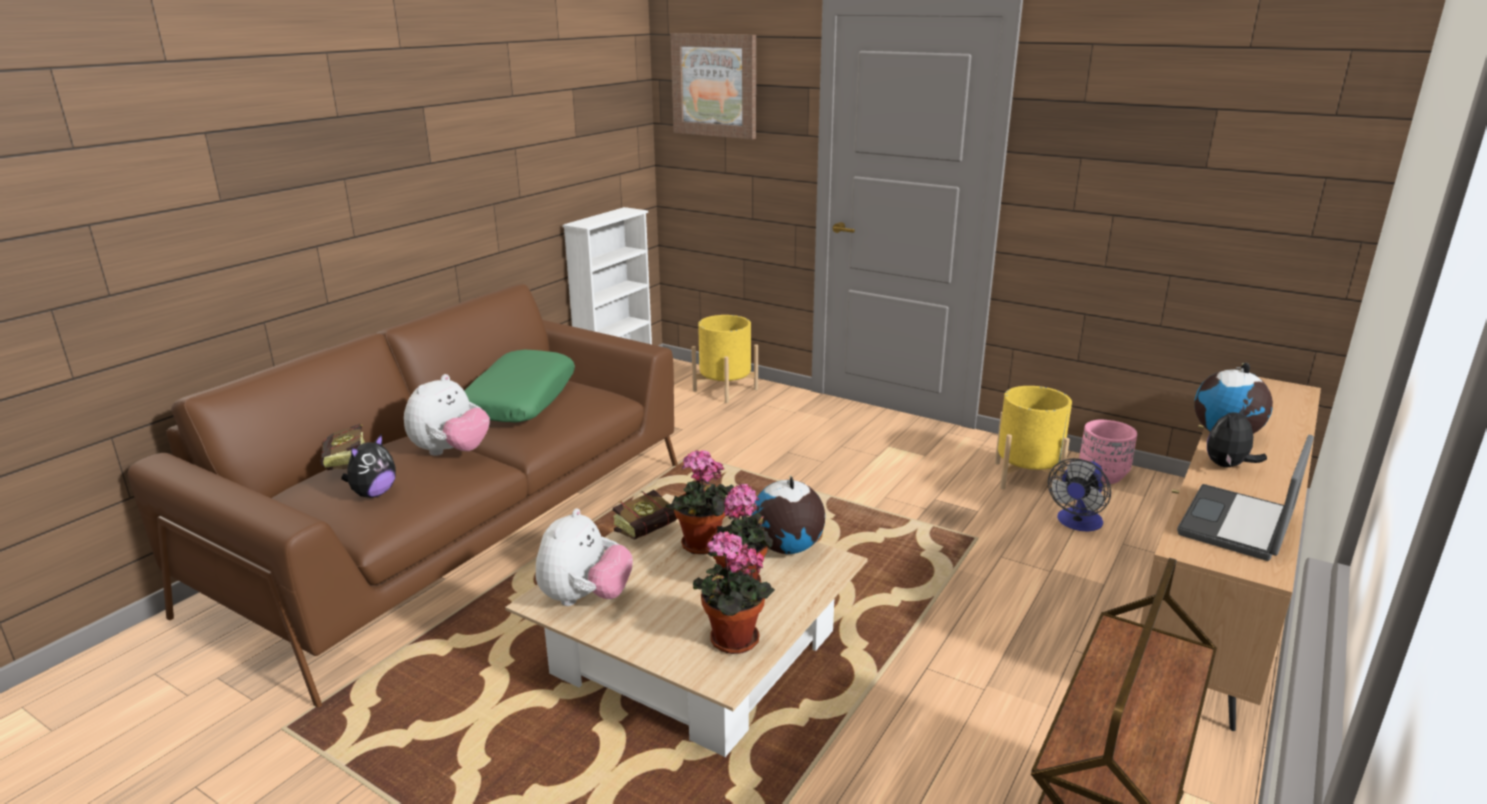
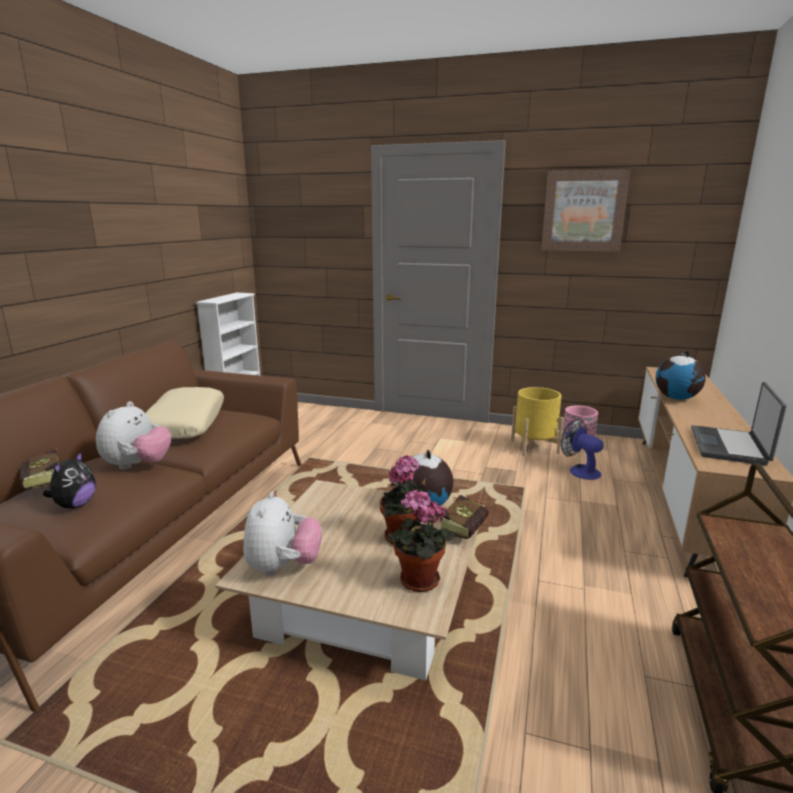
camera: 15 degrees left, 5 degrees down
green pillow [464,350,575,423] -> beige pillow [145,387,224,439]
book [613,490,677,539] -> book moved to [441,495,489,539]
potted plant [665,450,734,554] -> none
picture [670,33,756,139] -> picture moved to [541,169,631,252]
yellow planter [692,315,758,403] -> none
fan [1048,458,1111,532] -> fan turned 120 degrees clockwise [560,419,604,480]
plush toy [1207,405,1267,467] -> none

